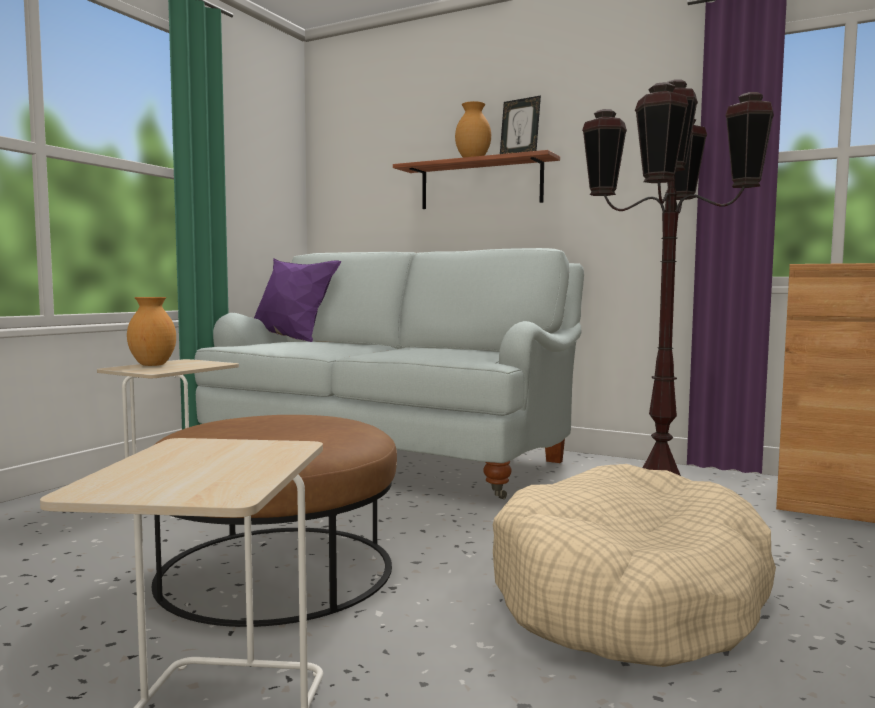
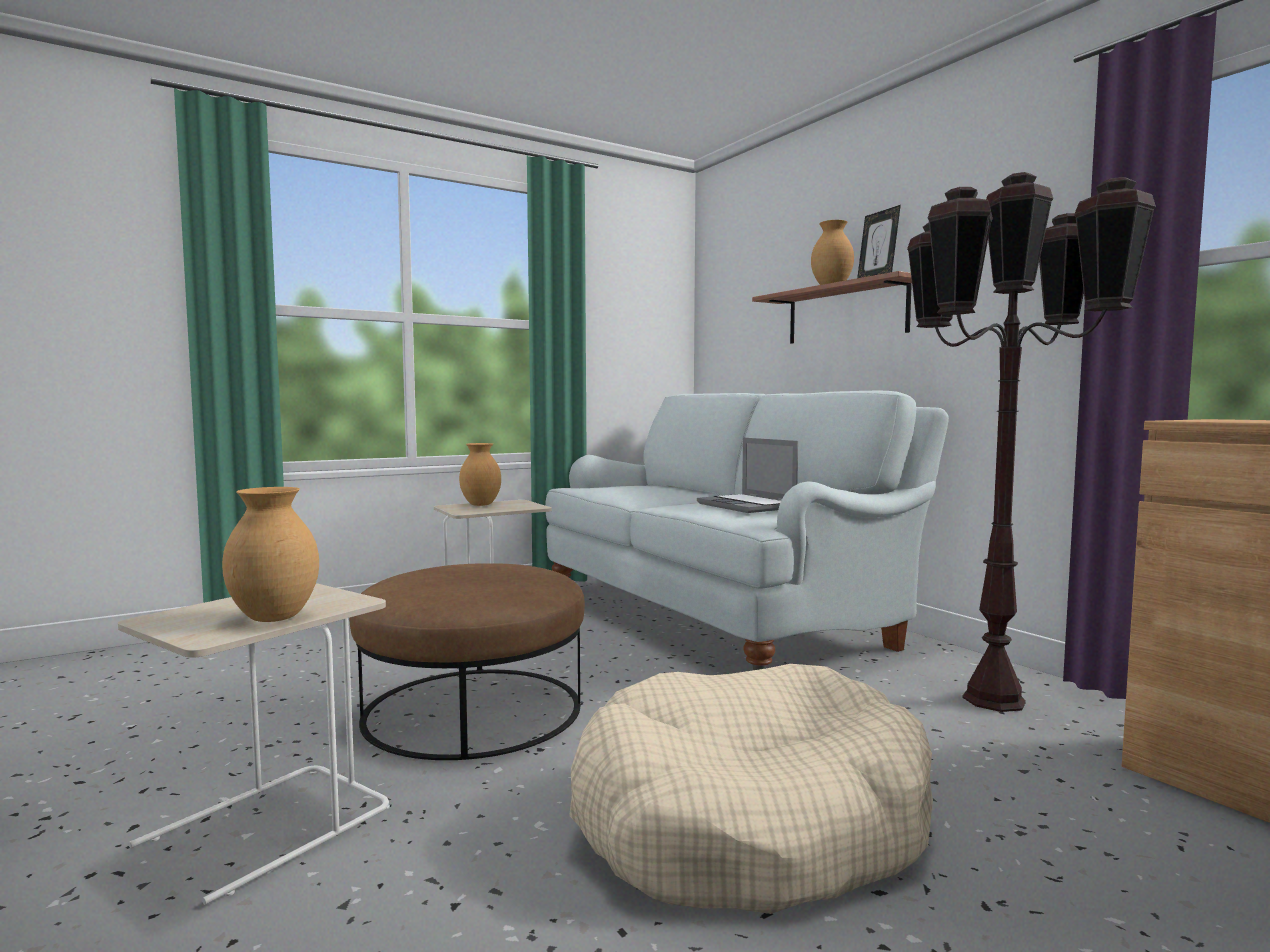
camera: 30 degrees right, 0 degrees up
purple pillow [254,258,341,342] -> none
none -> brown vase [222,487,319,622]
none -> laptop [697,438,798,513]

